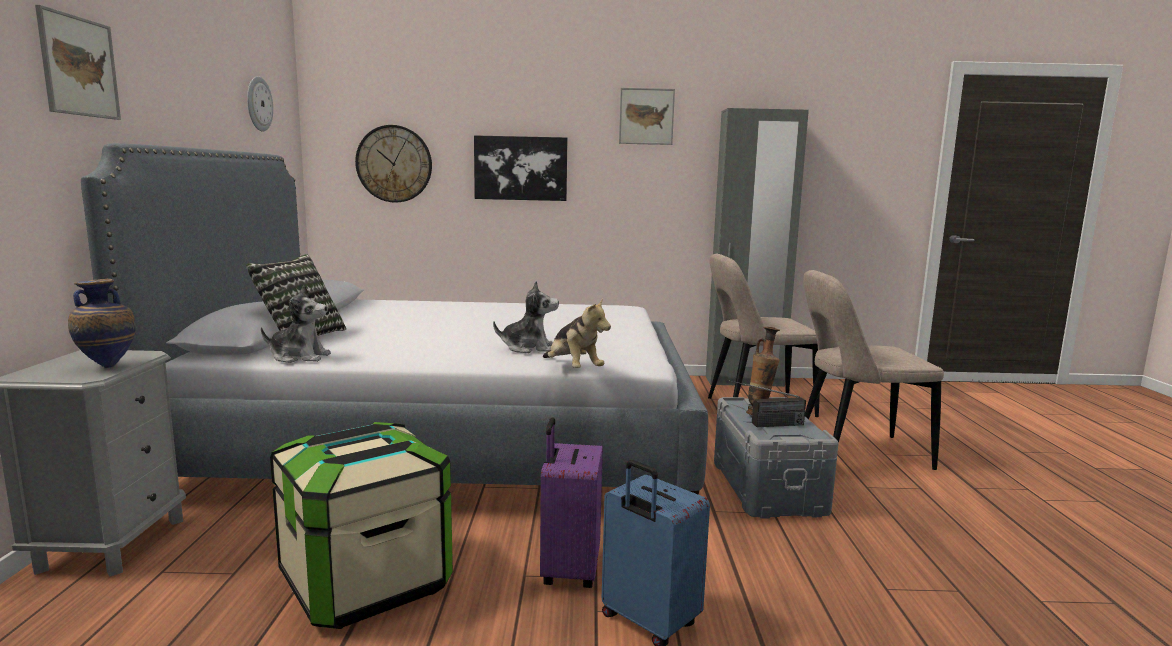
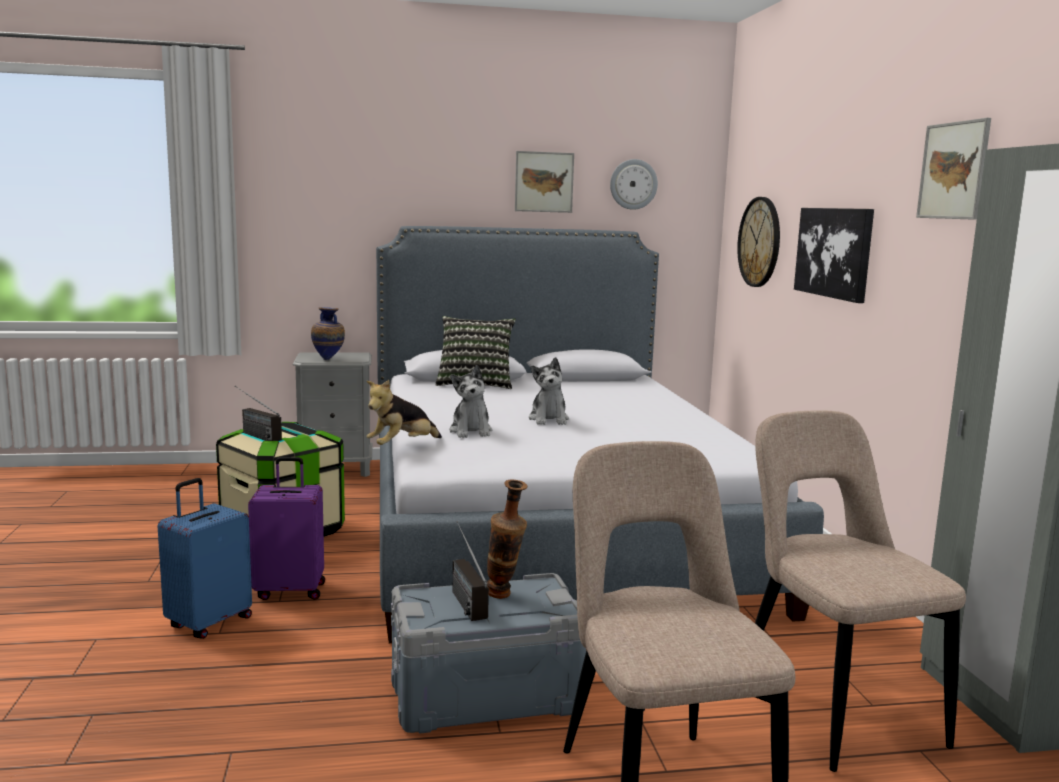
camera: 80 degrees right, 0 degrees up
picture [35,4,121,120] -> picture moved to [515,151,574,213]
plush toy [261,285,331,363] -> plush toy moved to [529,357,569,425]
none -> radio [235,386,282,441]

